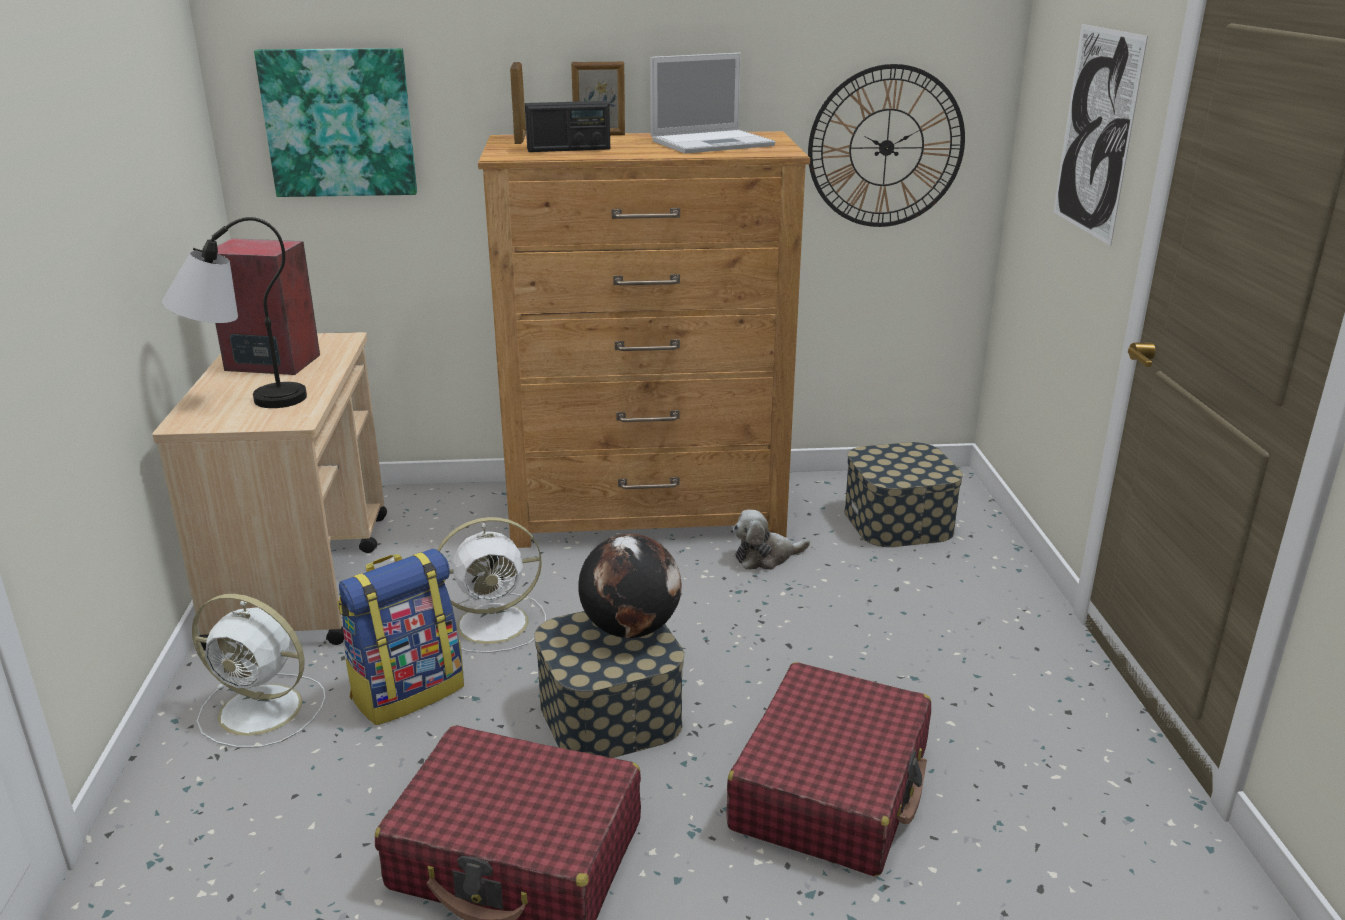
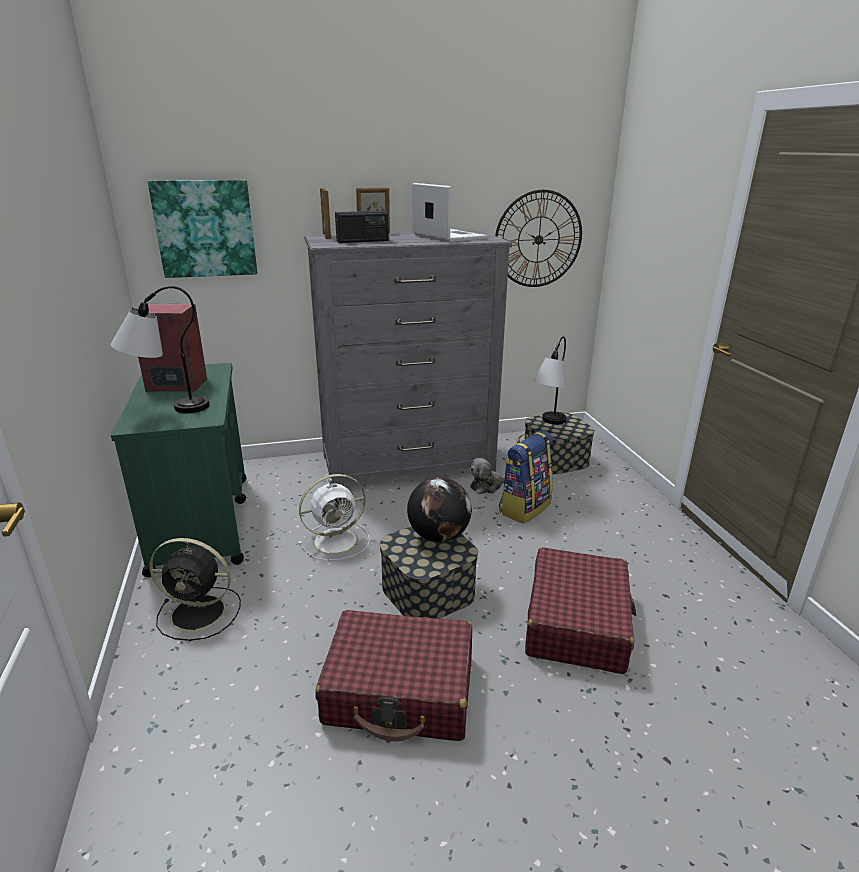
camera: 10 degrees left, 0 degrees up
beige cart [152,332,387,651] -> green cart [111,363,246,577]
white fan [192,594,325,748] -> black fan [149,538,241,641]
backpack [337,548,464,725] -> backpack moved to [499,430,553,524]
brown dresser [478,131,810,548] -> grey dresser [304,230,512,486]
laptop [650,53,775,154] -> laptop turned 90 degrees counterclockwise [412,183,488,242]
picture [1054,24,1148,246] -> none
none -> table lamp [532,336,567,424]

